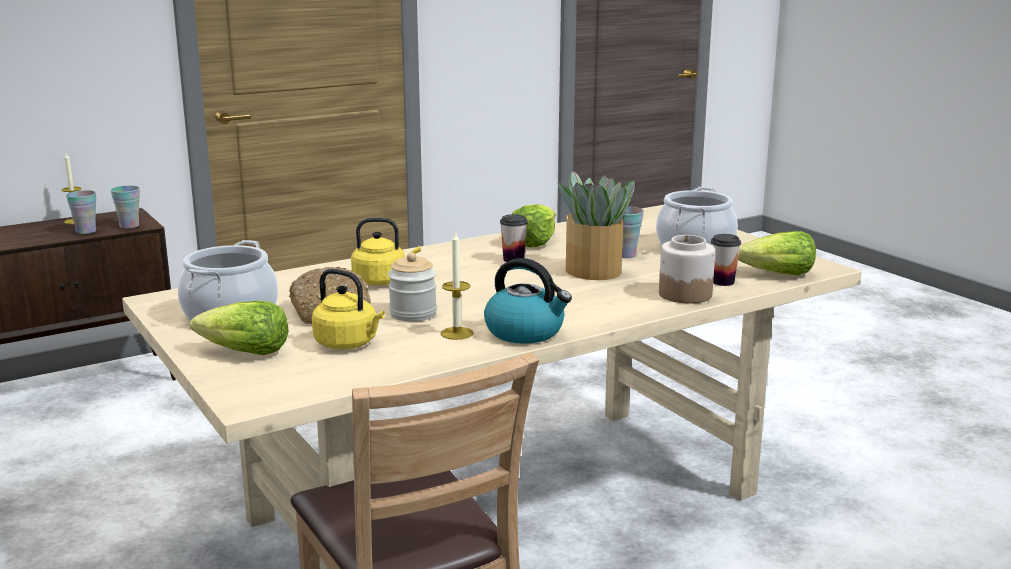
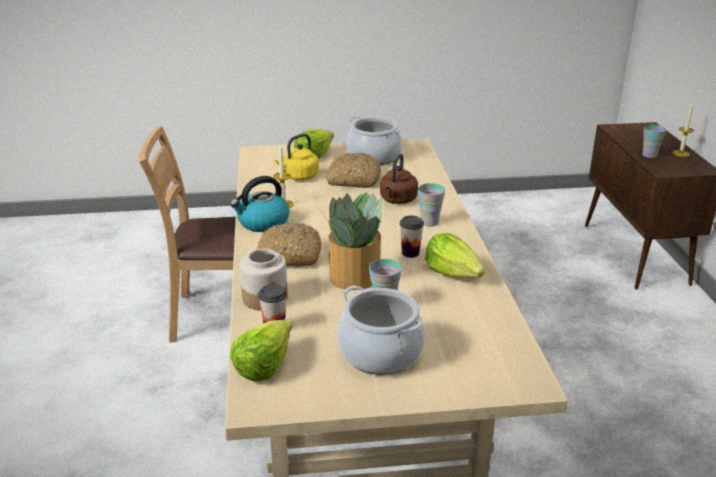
camera: 115 degrees right, 10 degrees up
cup [111,186,140,228] -> cup moved to [418,183,445,227]
yellow kettle [351,218,421,286] -> brown kettle [380,154,418,204]
jar [388,252,437,322] -> none
none -> bread [256,222,321,267]

